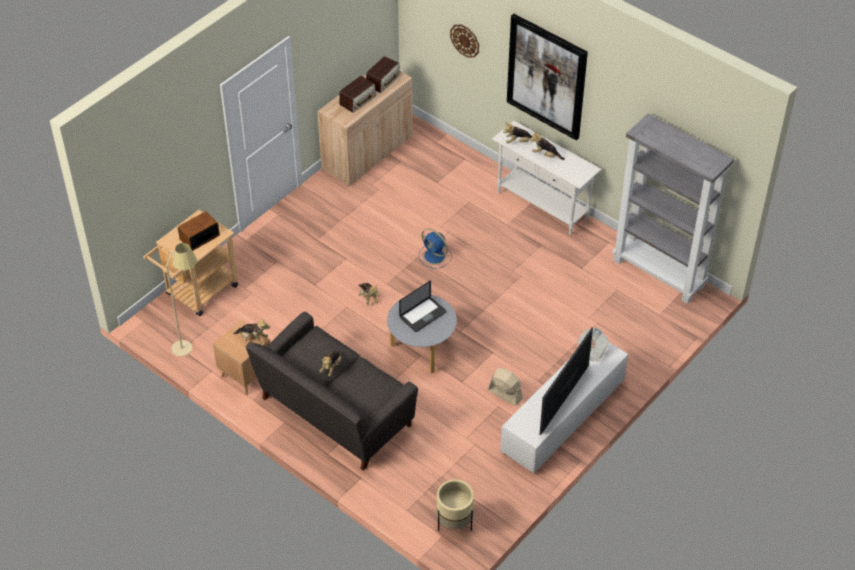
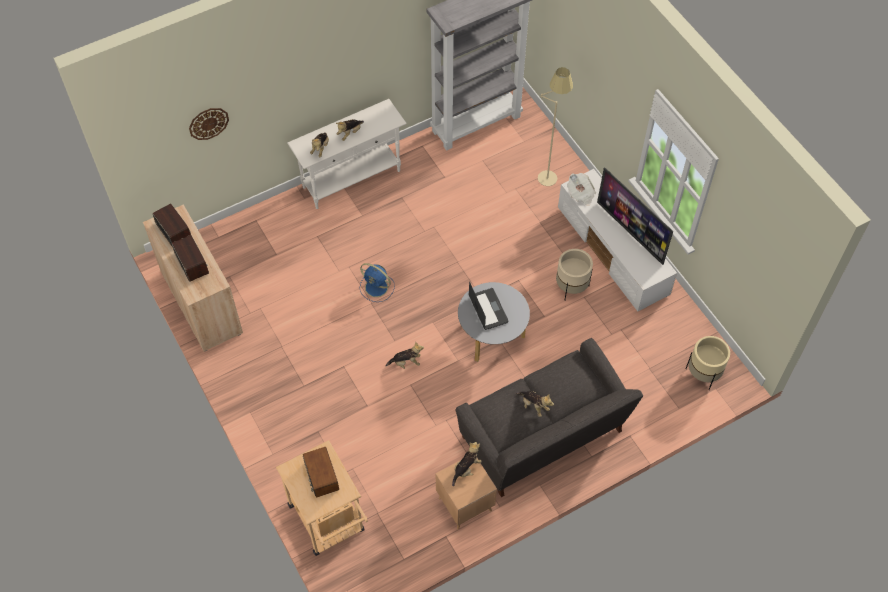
camera: 70 degrees left, 10 degrees up
beige floor lamp [166,243,197,356] -> beige floor lamp moved to [538,67,573,186]
blue fan [418,228,452,269] -> blue fan turned 60 degrees clockwise [359,263,395,302]
beige fan [488,368,523,406] -> beige planter [556,249,593,301]
picture [507,14,588,141] -> none

